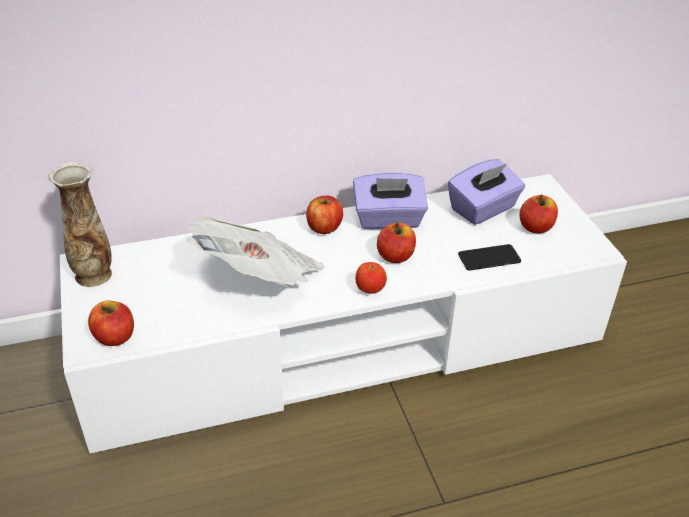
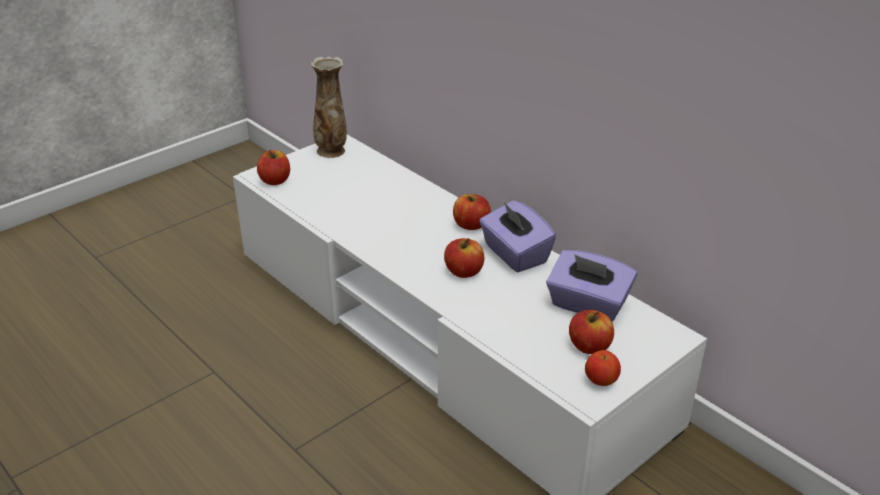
camera: 65 degrees right, 5 degrees down
newspaper [187,217,325,287] -> none
apple [355,262,387,294] -> apple moved to [585,350,621,386]
phone [458,244,521,270] -> none

